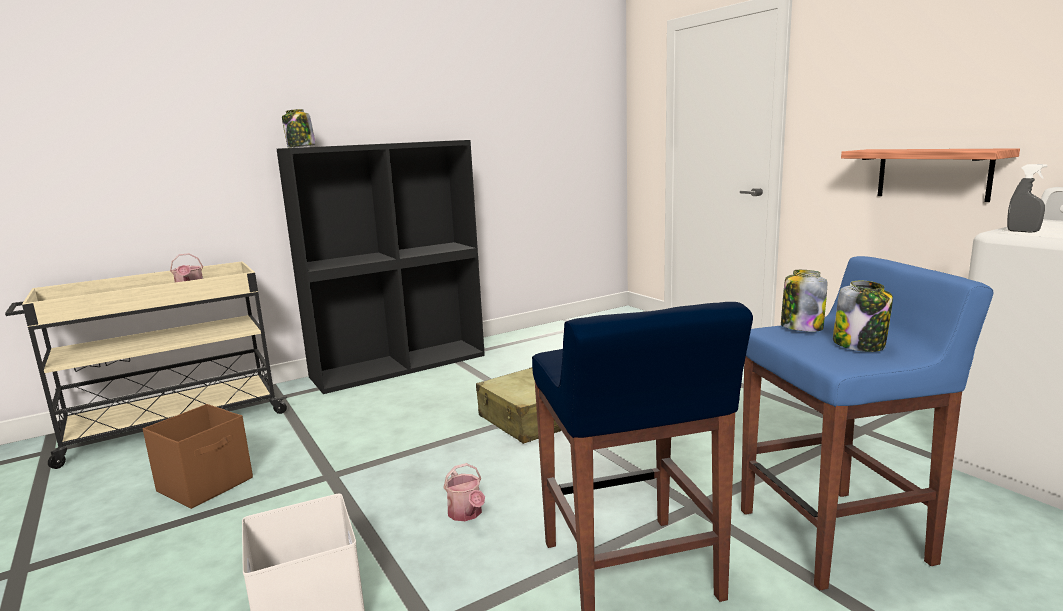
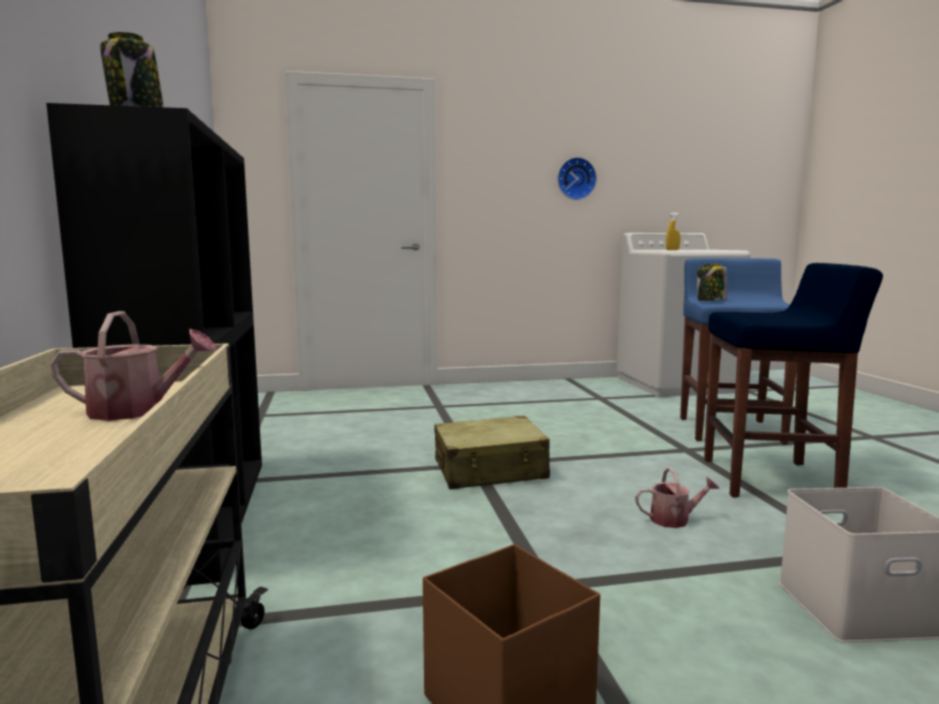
camera: 70 degrees left, 5 degrees down
jar [833,281,893,352] -> none
shelf [841,148,1020,202] -> none
grey spray bottle [1007,164,1047,233] -> yellow spray bottle [666,213,681,250]
none -> wall clock [557,157,597,200]

